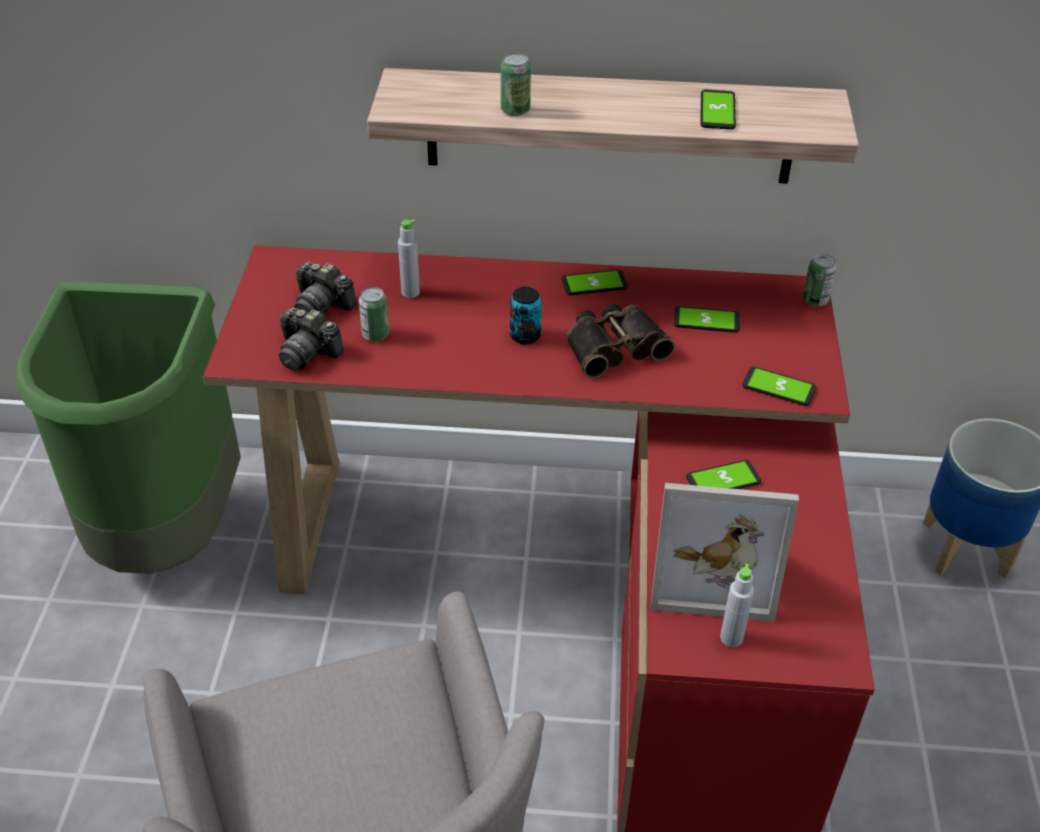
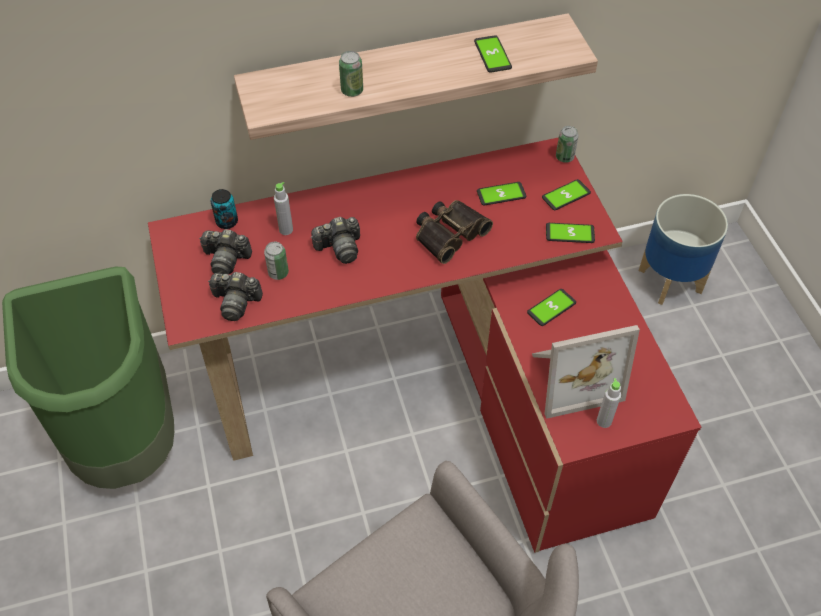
camera: 20 degrees left, 10 degrees up
can [510,287,542,344] -> can moved to [211,189,238,229]
phone [562,270,628,295] -> phone moved to [542,179,591,210]
none -> camera [311,217,360,264]

